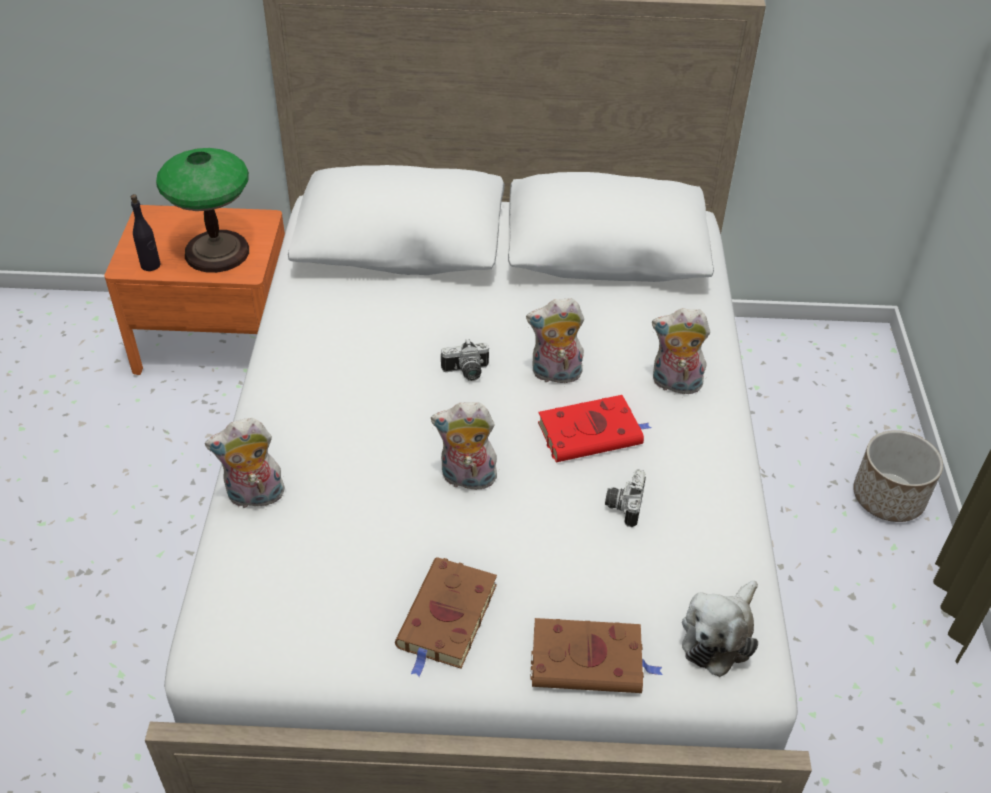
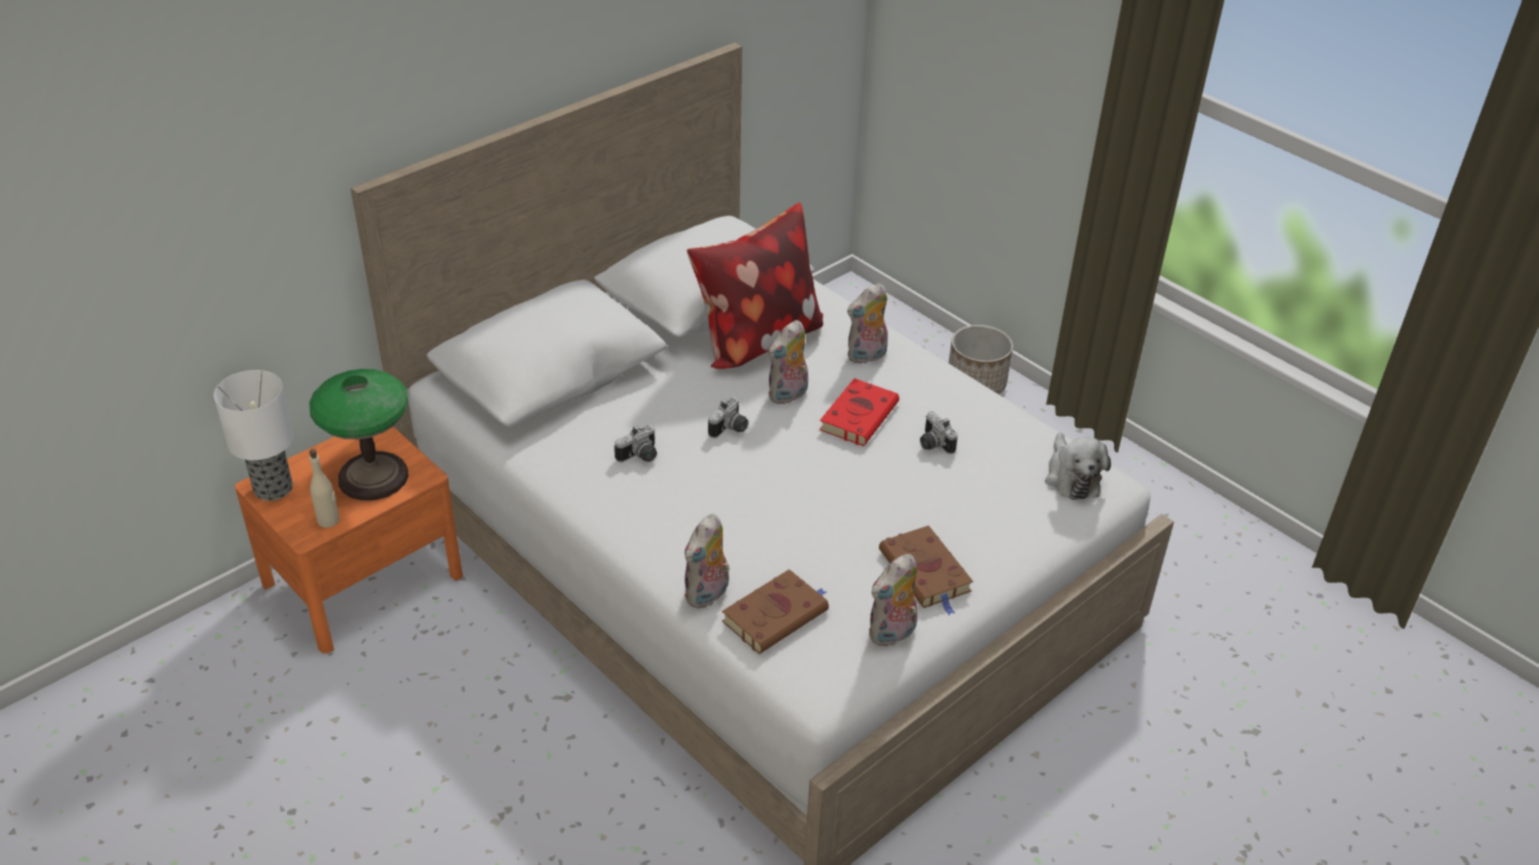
camera: 45 degrees left, 5 degrees down
black bottle [131,194,161,271] -> beige bottle [309,449,339,528]
plush toy [431,402,499,490] -> plush toy moved to [869,554,918,646]
brown book [530,618,663,693] -> brown book moved to [722,569,829,654]
none -> table lamp [214,370,294,501]
none -> camera [614,425,657,462]
none -> pillow [687,202,823,369]

